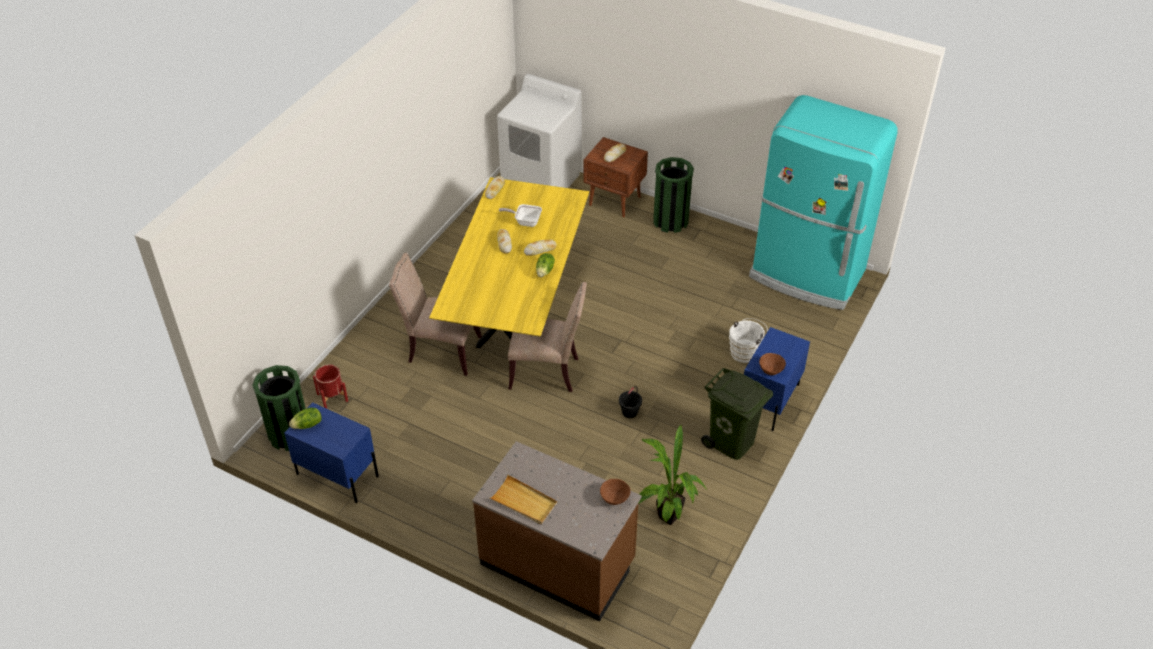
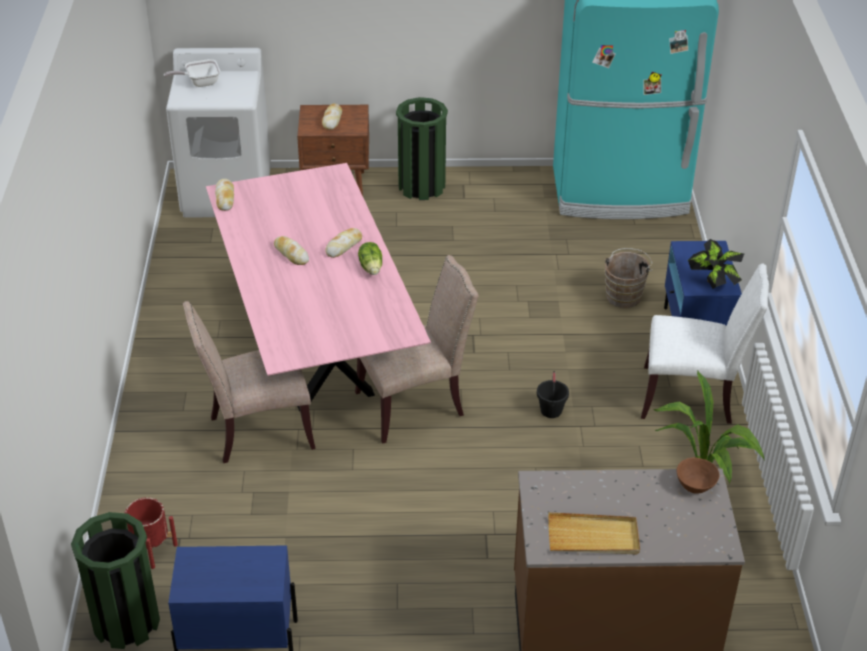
camera: 30 degrees left, 5 degrees down
lettuce [289,408,322,429] -> none
yellow dining table [429,177,590,348] -> pink dining table [206,163,431,411]
frying pan [499,204,542,227] -> frying pan moved to [164,59,220,87]
green trash can [701,368,773,460] -> white chair [641,263,769,424]
white bucket [729,318,768,363] -> brown bucket [605,248,653,308]
brown bowl [759,353,786,375] -> potted plant [688,239,744,289]

